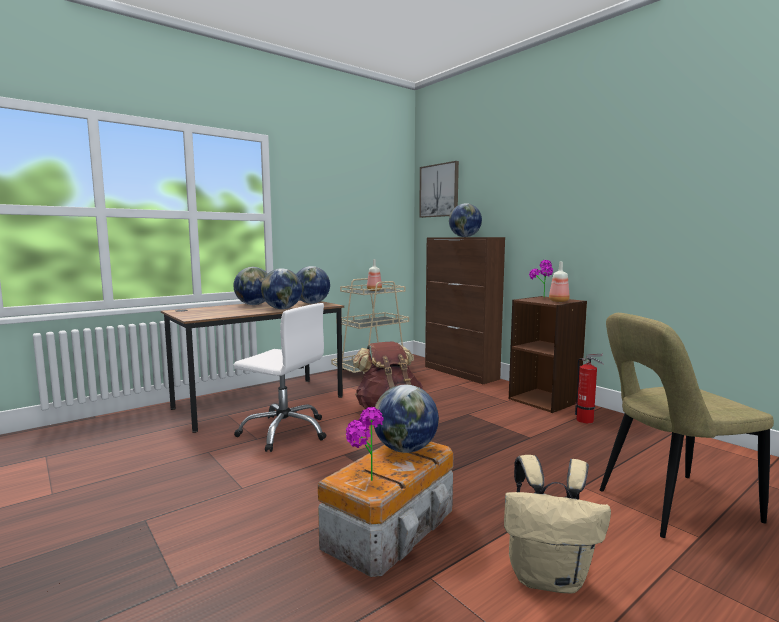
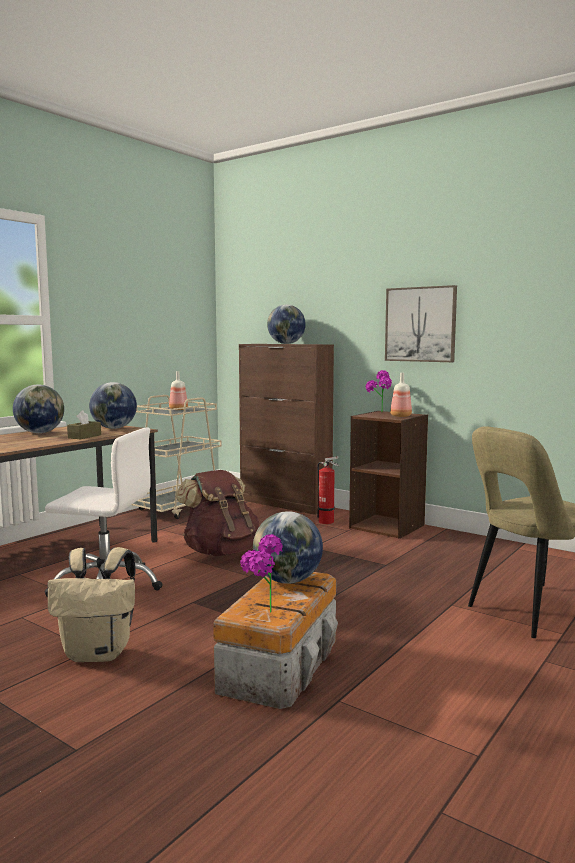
camera: 15 degrees left, 0 degrees up
globe [261,268,302,309] -> brown tissue box [67,410,101,439]
picture [419,161,459,218] -> picture moved to [385,285,457,362]
beige backpack [504,455,611,593] -> beige backpack moved to [48,547,136,662]
fire extinguisher [575,354,604,423] -> fire extinguisher moved to [317,456,339,524]

